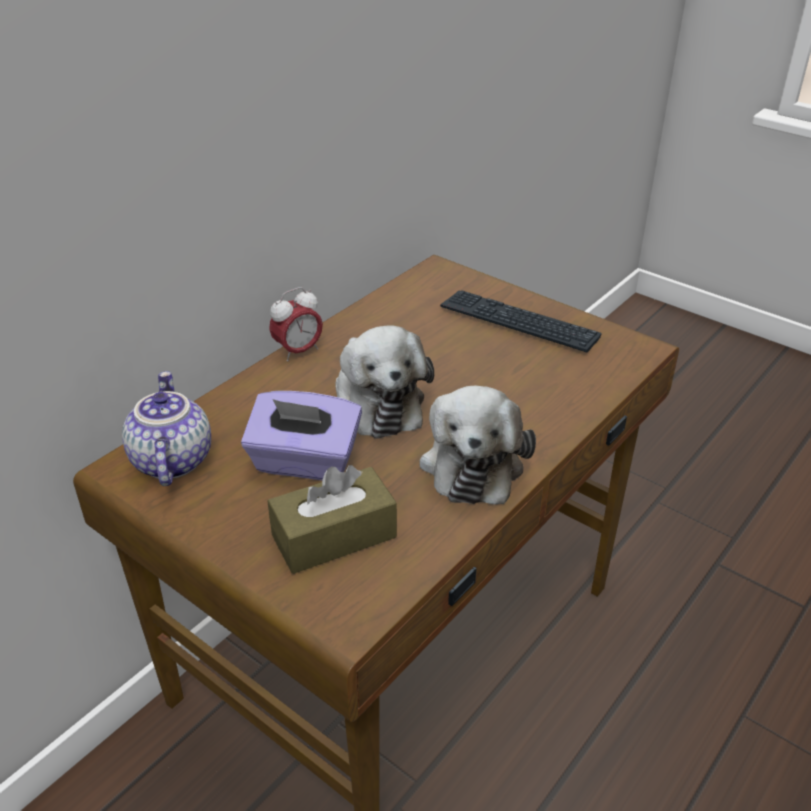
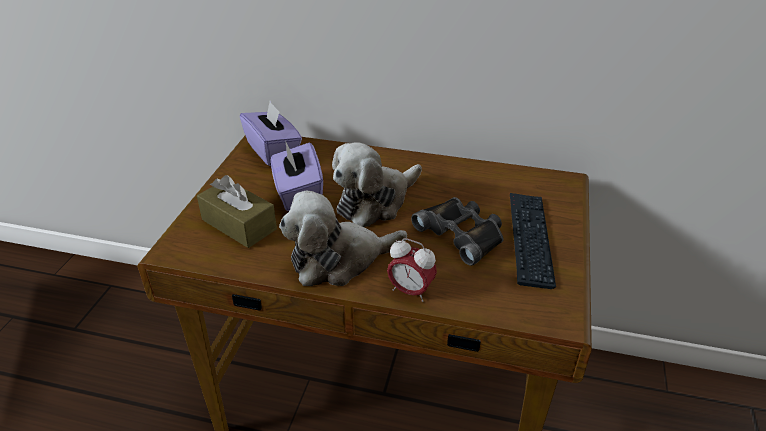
camera: 65 degrees right, 0 degrees up
teapot [122,371,211,486] -> purple tissue box [240,101,302,166]
alarm clock [269,287,323,362] -> alarm clock moved to [387,238,437,302]
none -> black binoculars [411,197,503,266]

